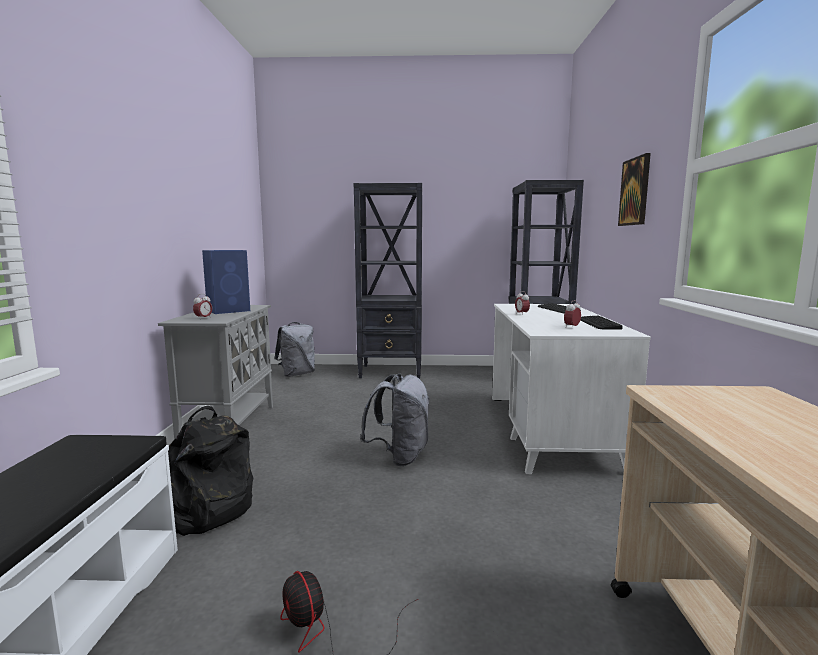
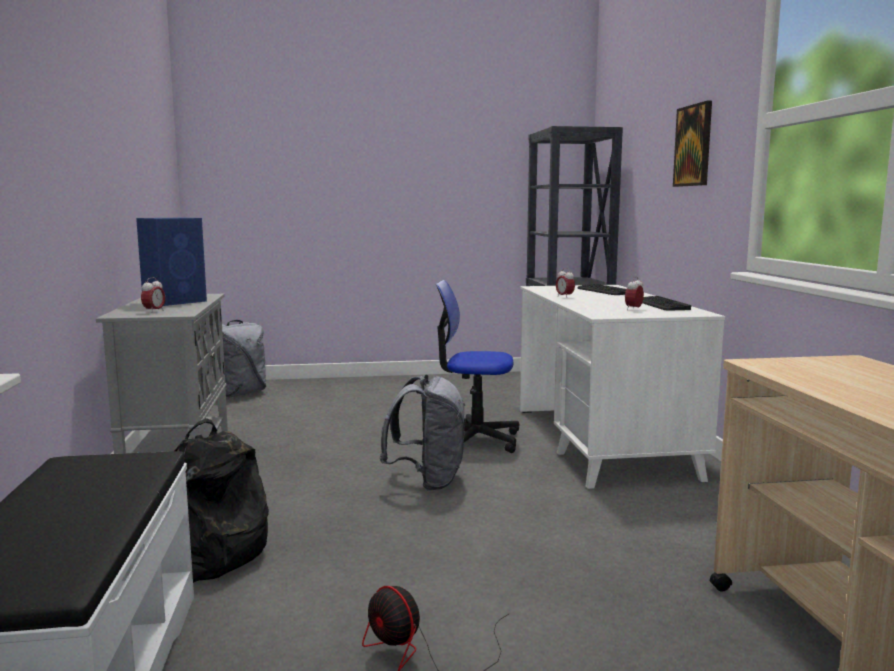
camera: 10 degrees left, 0 degrees up
black bookcase [354,183,422,379] -> none
none -> office chair [436,280,519,453]

